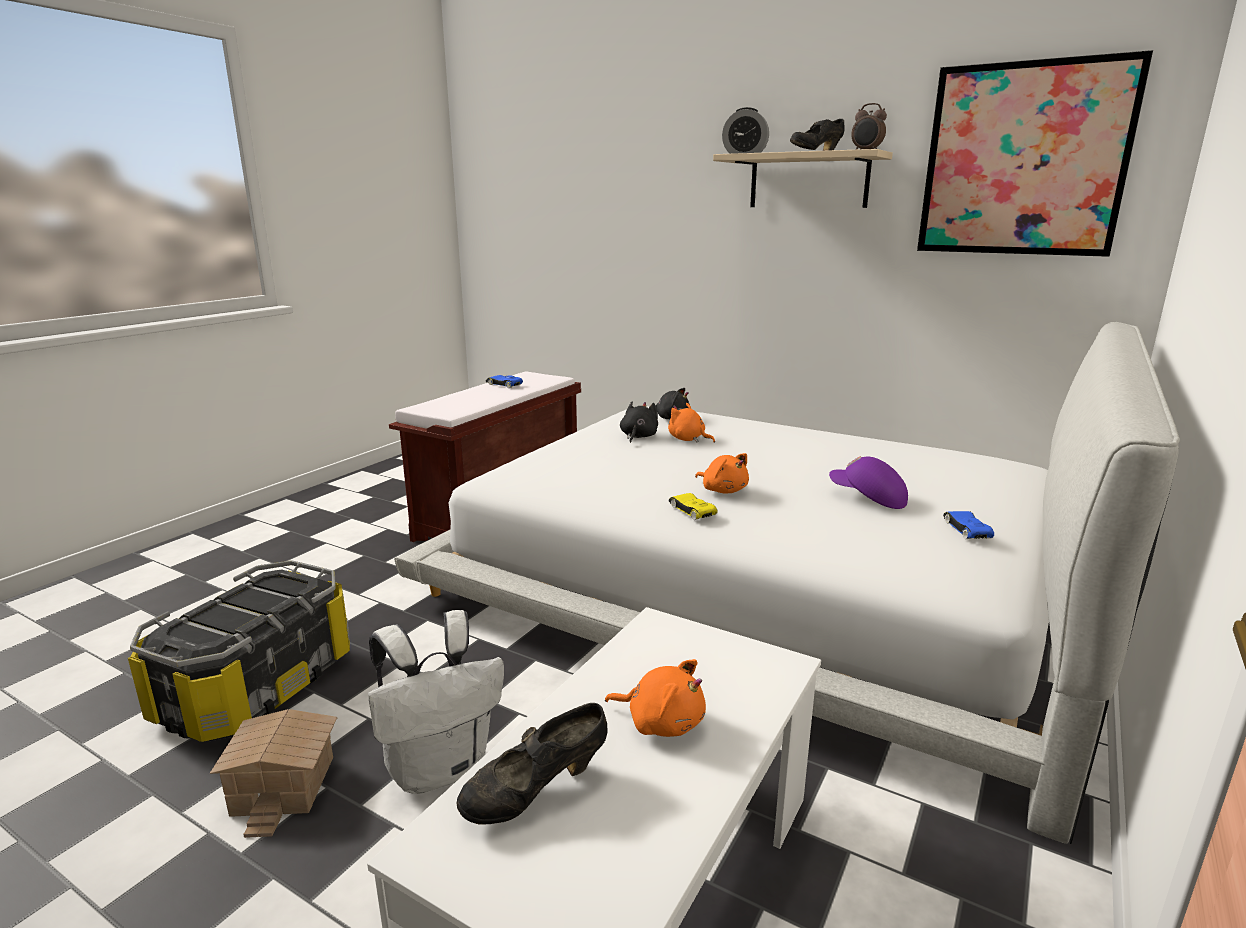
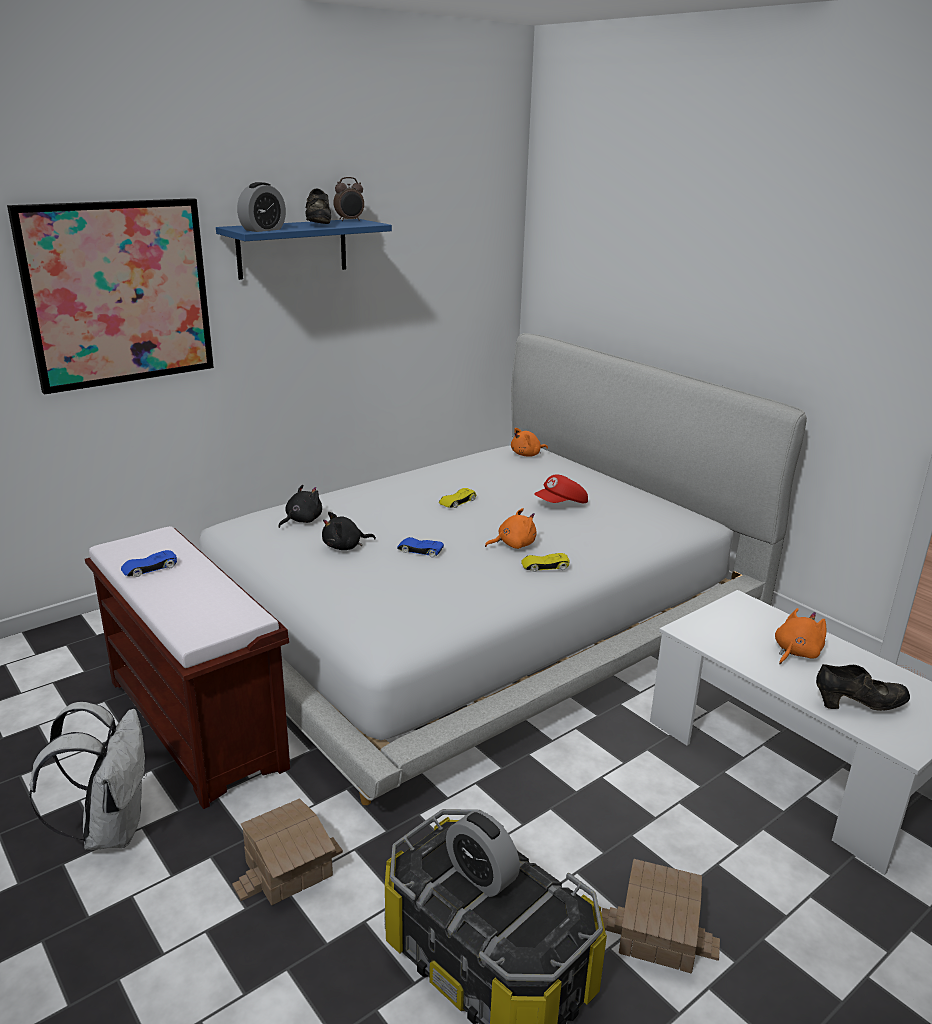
camera: 70 degrees left, 5 degrees up
white backpack [368,610,504,794] -> white backpack moved to [29,702,147,850]
black shoe [457,703,607,825] -> black shoe turned 75 degrees counterclockwise [816,664,910,711]
black plush toy [620,401,658,443] -> black plush toy turned 60 degrees counterclockwise [322,512,376,550]
orange plush toy [668,403,715,443] -> orange plush toy moved to [511,428,548,457]
beige shelf [713,149,893,208] -> blue shelf [216,219,392,280]
purple cap [829,456,908,509] -> red cap [534,475,588,503]
picture [917,50,1153,257] -> picture moved to [7,198,214,395]
blue toy car [943,511,994,539] -> blue toy car moved to [397,537,444,557]
none -> toy house [232,798,343,905]
none -> yellow toy car [439,488,476,508]
none -> alarm clock [446,811,520,897]

